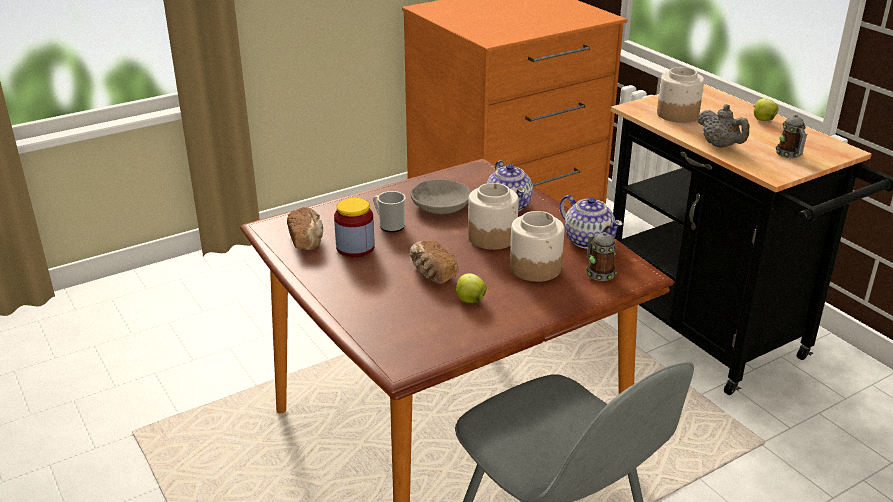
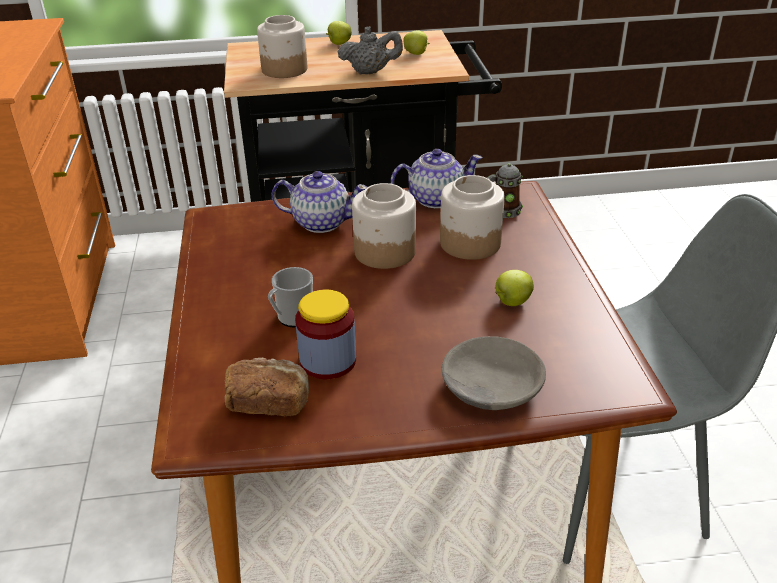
camera: 65 degrees left, 5 degrees up
grey bowl [410,179,471,214] -> grey bowl moved to [442,336,546,410]
bread [410,240,459,284] -> none
mug [775,115,807,158] -> apple [403,30,430,55]

